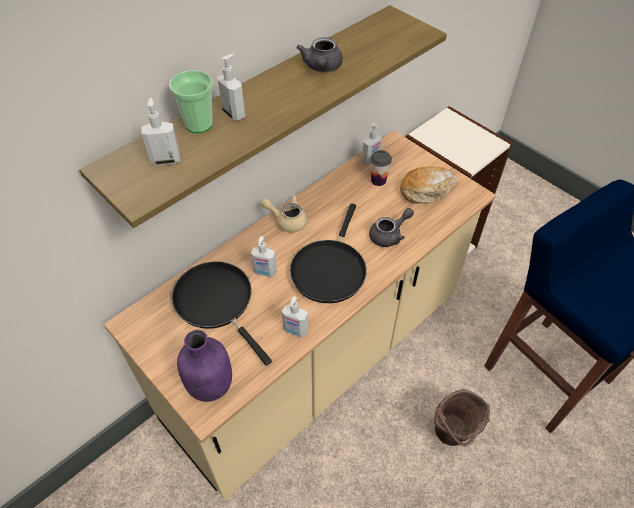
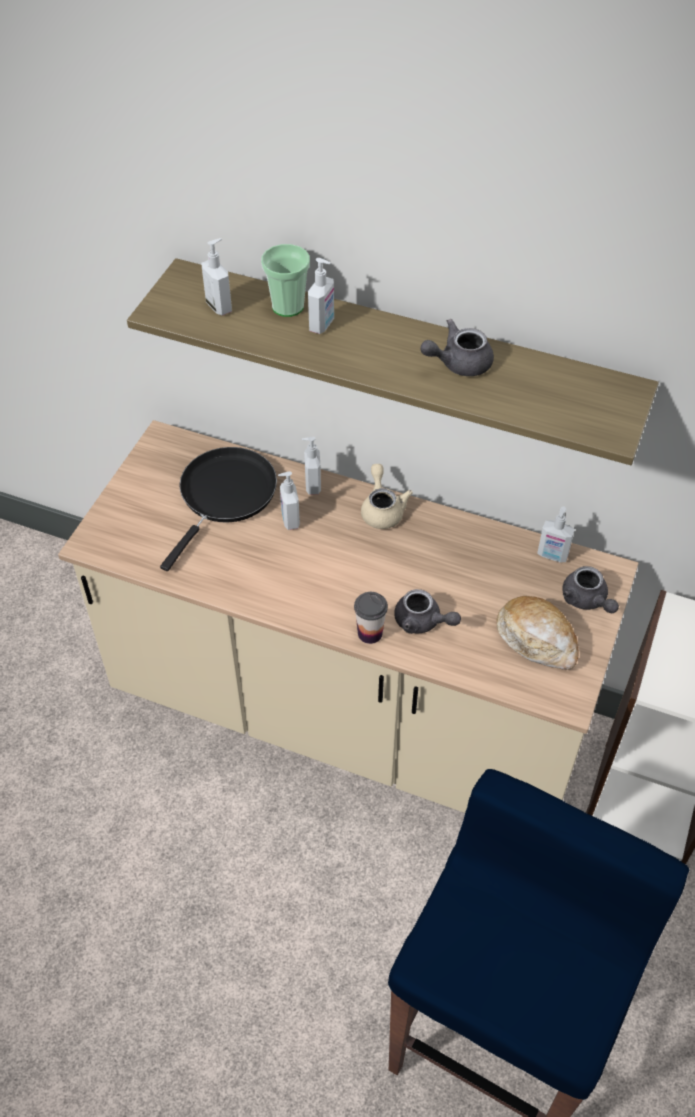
camera: 65 degrees right, 0 degrees up
purple bottle [177,330,232,402] -> none
soap dispenser [282,296,308,337] -> soap dispenser moved to [302,437,321,495]
black frying pan [290,203,367,303] -> none
cup [370,150,392,186] -> cup moved to [354,592,388,644]
brown bucket [434,389,490,446] -> none
none -> grey teapot [562,566,619,613]

